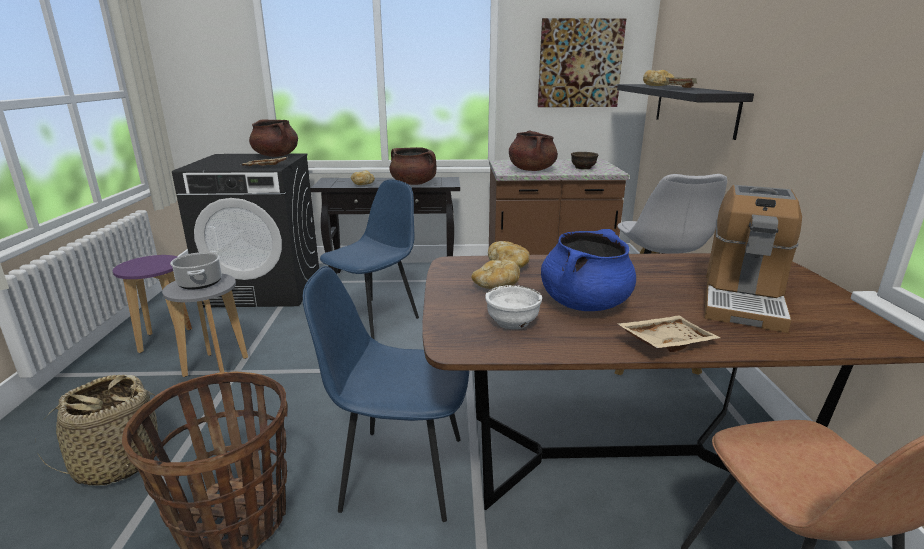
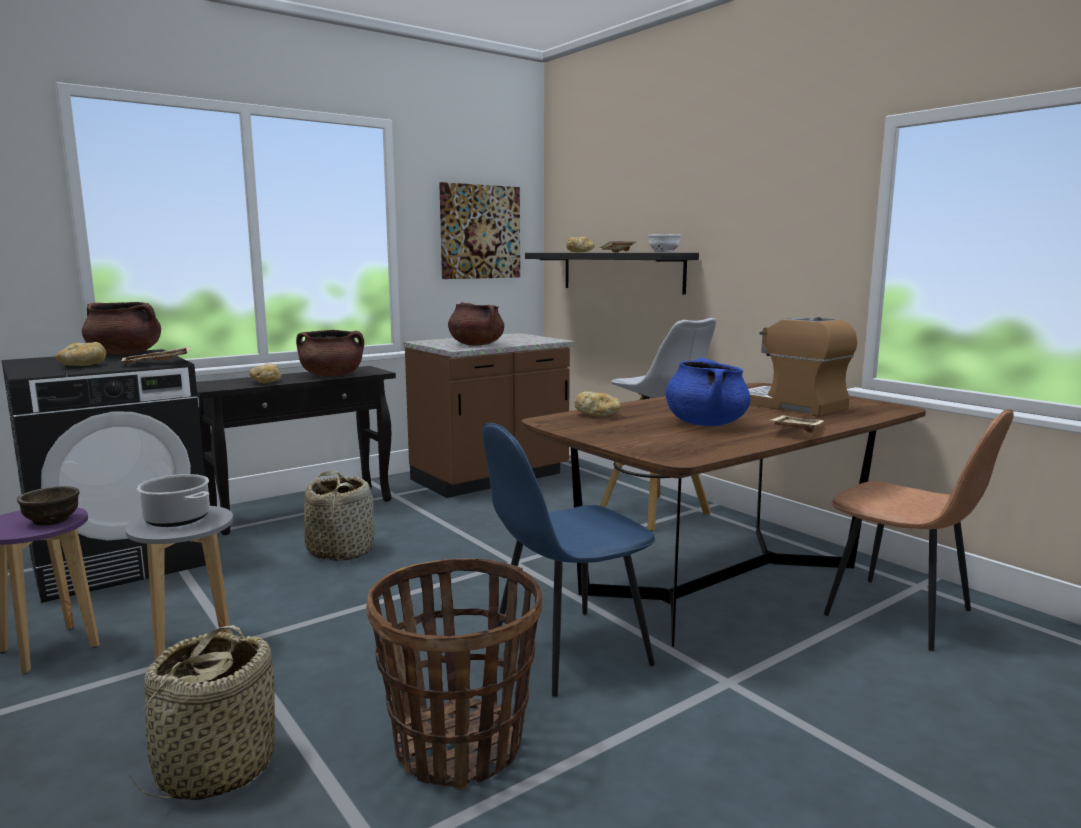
camera: 35 degrees left, 10 degrees down
blue chair [320,179,419,340] -> basket [304,471,374,561]
bread [471,260,520,289] -> bread moved to [56,342,106,366]
white bowl [485,285,542,329] -> white bowl moved to [648,234,681,252]
brown bowl [571,152,598,169] -> brown bowl moved to [17,486,79,526]
coffee machine [704,185,802,333] -> coffee machine turned 150 degrees clockwise [748,317,857,417]

